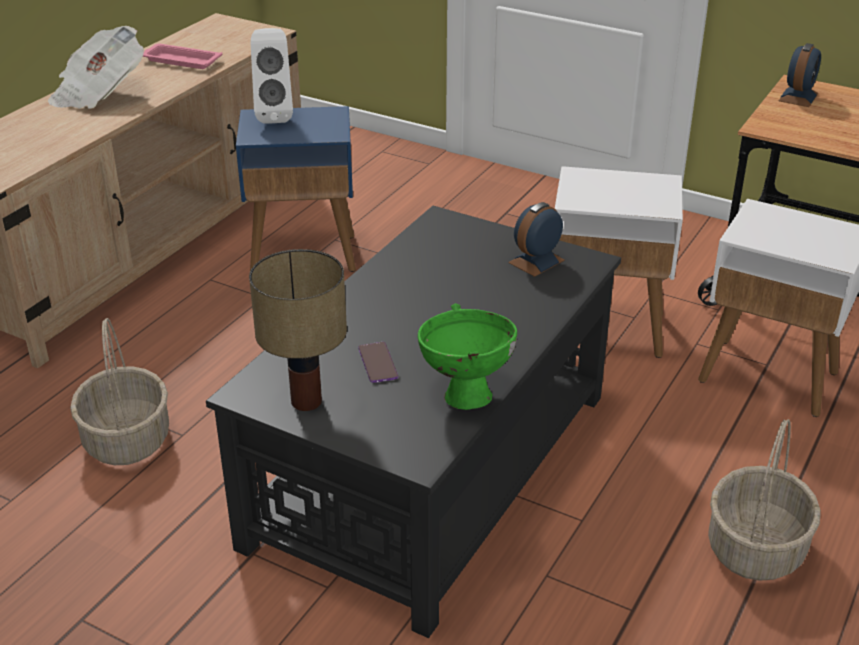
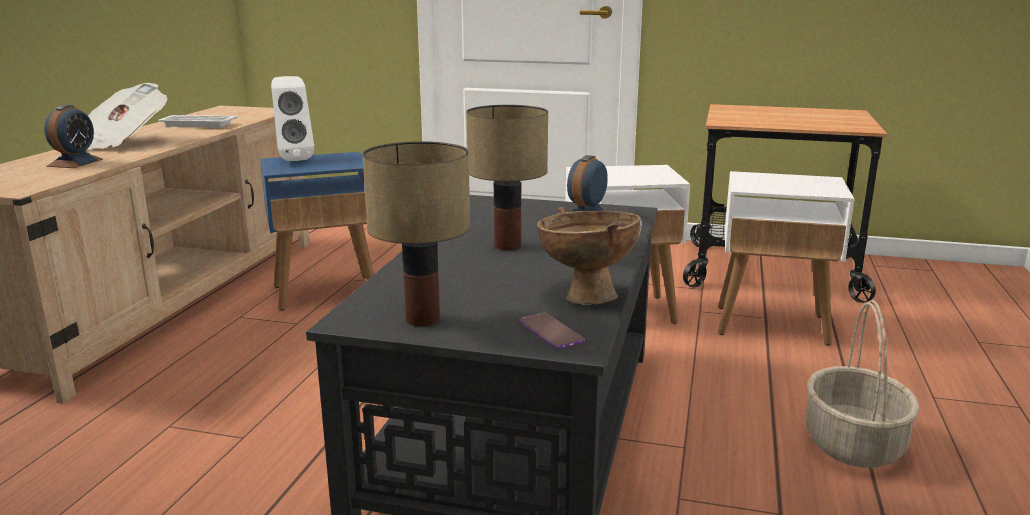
camera: 15 degrees left, 15 degrees down
basket [70,318,169,465] -> none
pink tray [143,44,222,69] -> white tray [158,115,237,127]
phone [358,342,398,383] -> phone moved to [519,312,585,349]
green bowl [418,303,517,410] -> brown bowl [537,207,642,305]
alarm clock [779,43,821,107] -> alarm clock moved to [44,105,103,168]
none -> table lamp [466,105,548,250]

